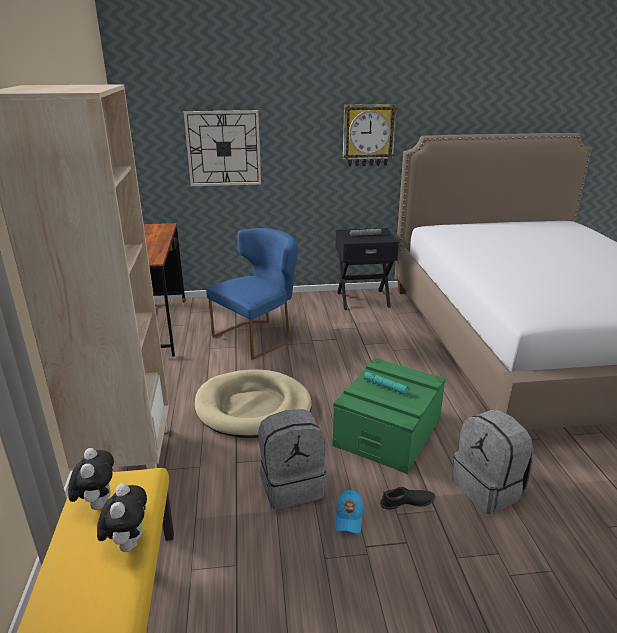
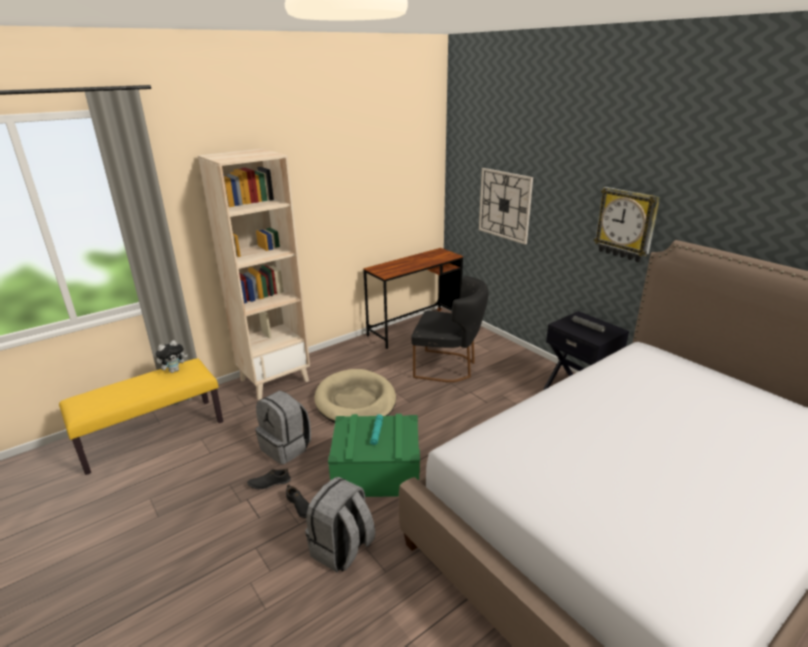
camera: 60 degrees right, 0 degrees up
plush toy [97,483,147,552] -> none
blue chair [206,228,298,360] -> black chair [411,276,489,382]
blue cap [335,490,363,534] -> black shoe [247,468,291,489]

